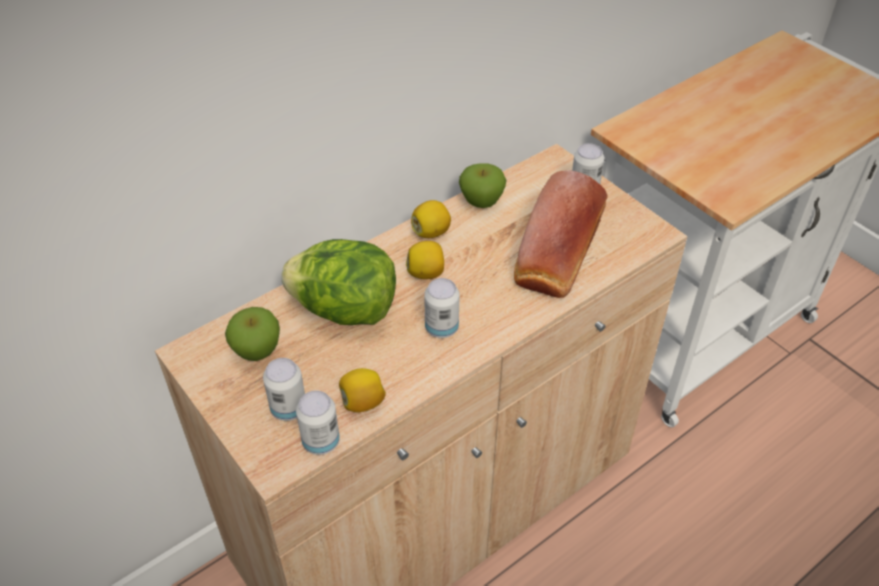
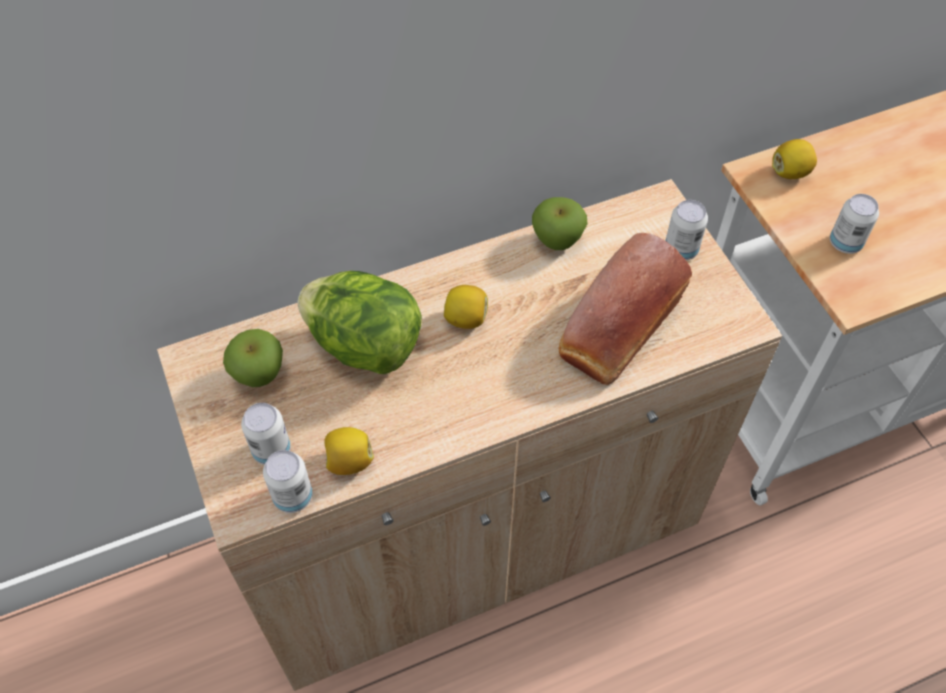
camera: 15 degrees right, 10 degrees up
lemon [411,200,451,238] -> lemon moved to [772,139,817,179]
can [424,278,460,338] -> can moved to [830,194,879,254]

